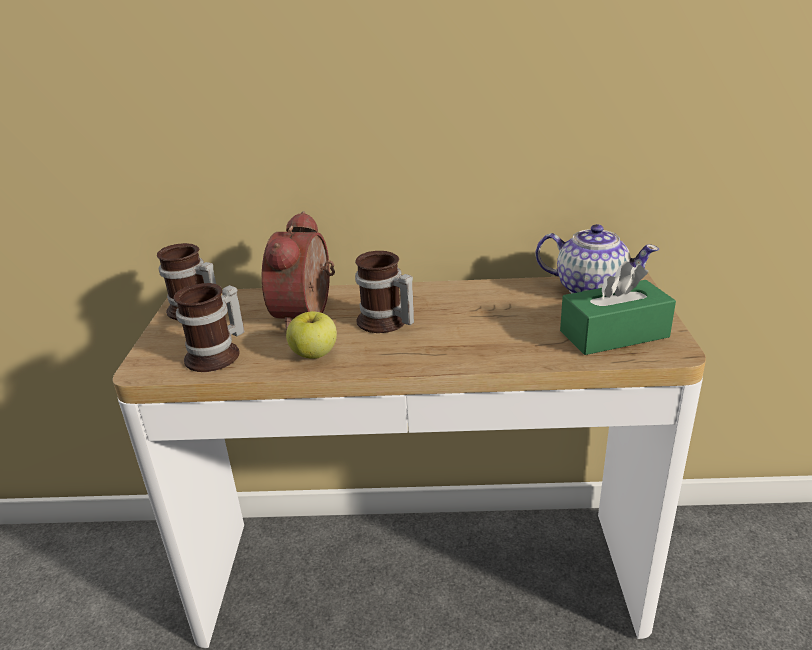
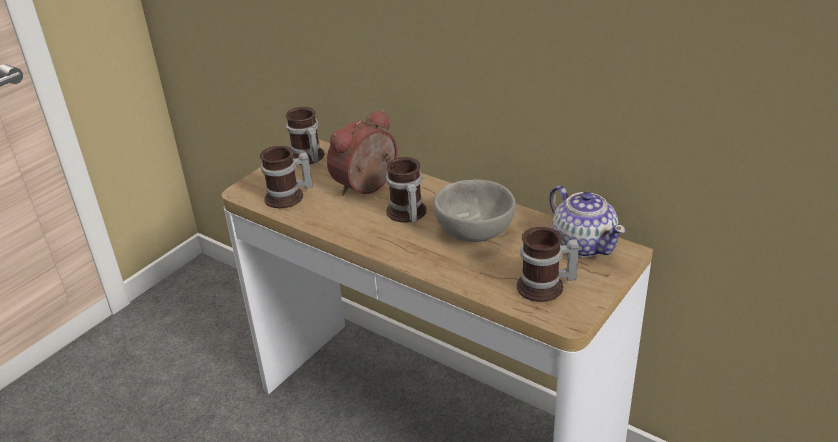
camera: 35 degrees right, 5 degrees up
apple [286,311,337,359] -> none
green tissue box [560,261,676,355] -> mug [517,227,579,302]
none -> grey bowl [433,179,516,242]

